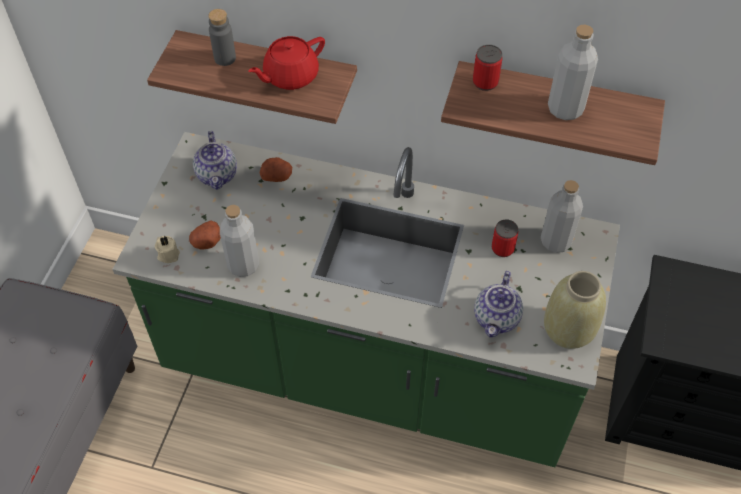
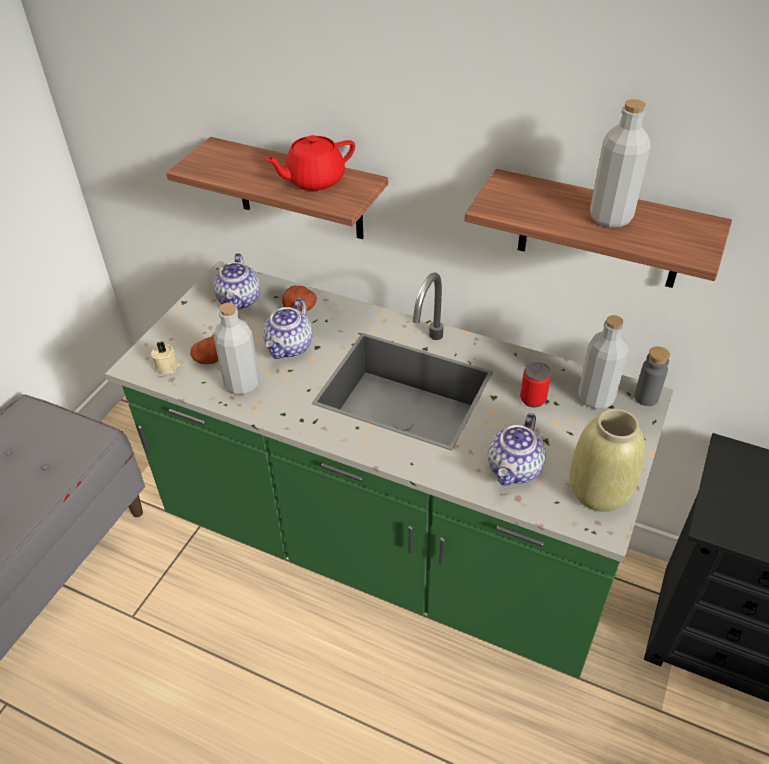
camera: 10 degrees right, 10 degrees down
grey bottle [208,9,236,66] -> grey bottle moved to [634,346,670,406]
can [473,45,502,91] -> none
none -> teapot [263,298,312,359]

